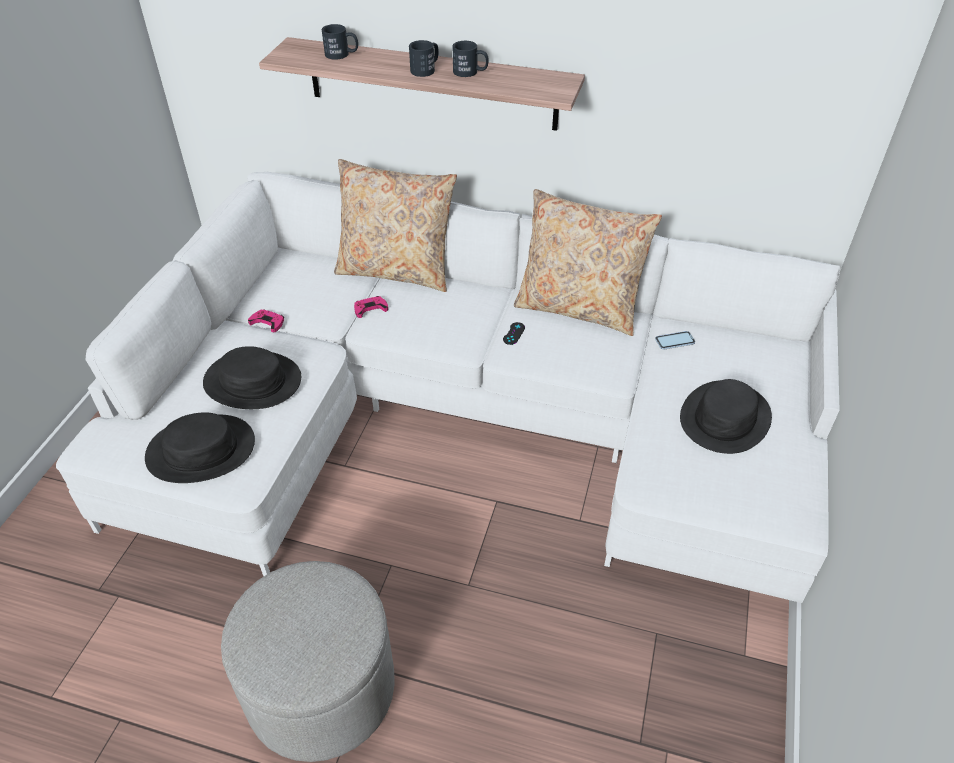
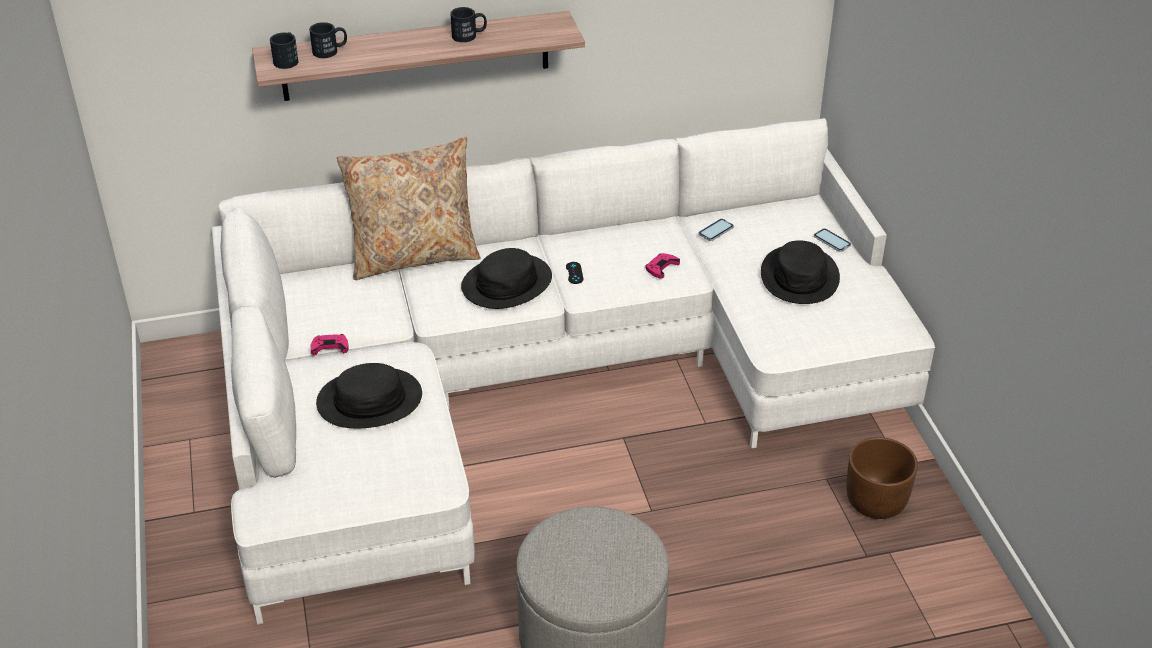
camera: 30 degrees left, 5 degrees down
black hat [145,413,255,483] -> black hat moved to [461,248,552,309]
pink game controller [354,296,388,318] -> pink game controller moved to [645,253,680,279]
black mug [409,40,439,77] -> black mug moved to [270,32,299,69]
beige pillow [514,189,662,336] -> none
none -> phone [814,228,851,252]
none -> brown planter [846,437,918,519]

